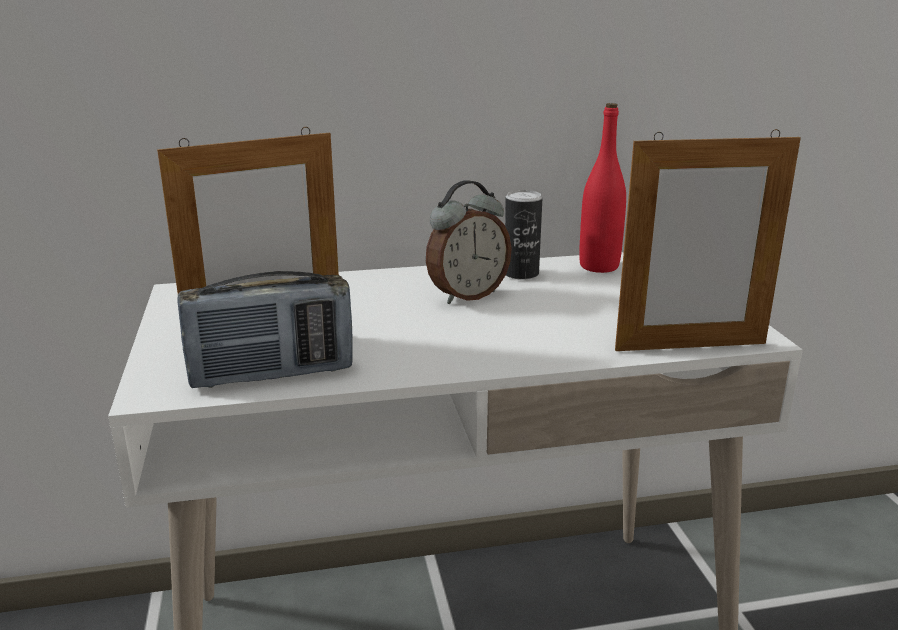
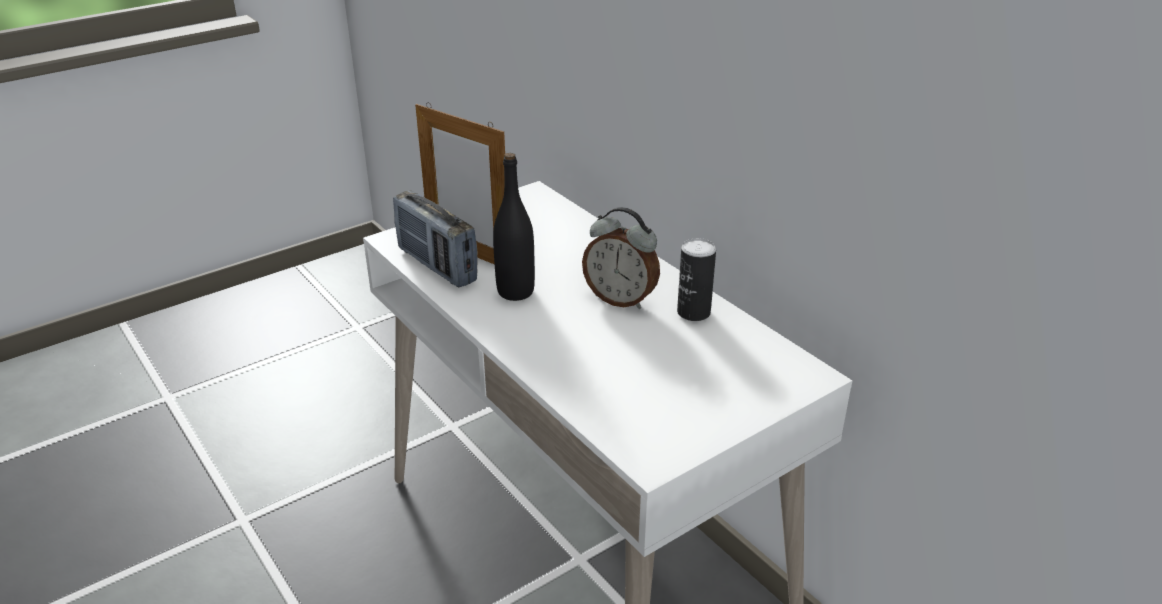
camera: 65 degrees right, 10 degrees up
red bottle [579,103,626,273] -> none
picture frame [615,129,801,351] -> none
none -> black bottle [493,153,535,301]

